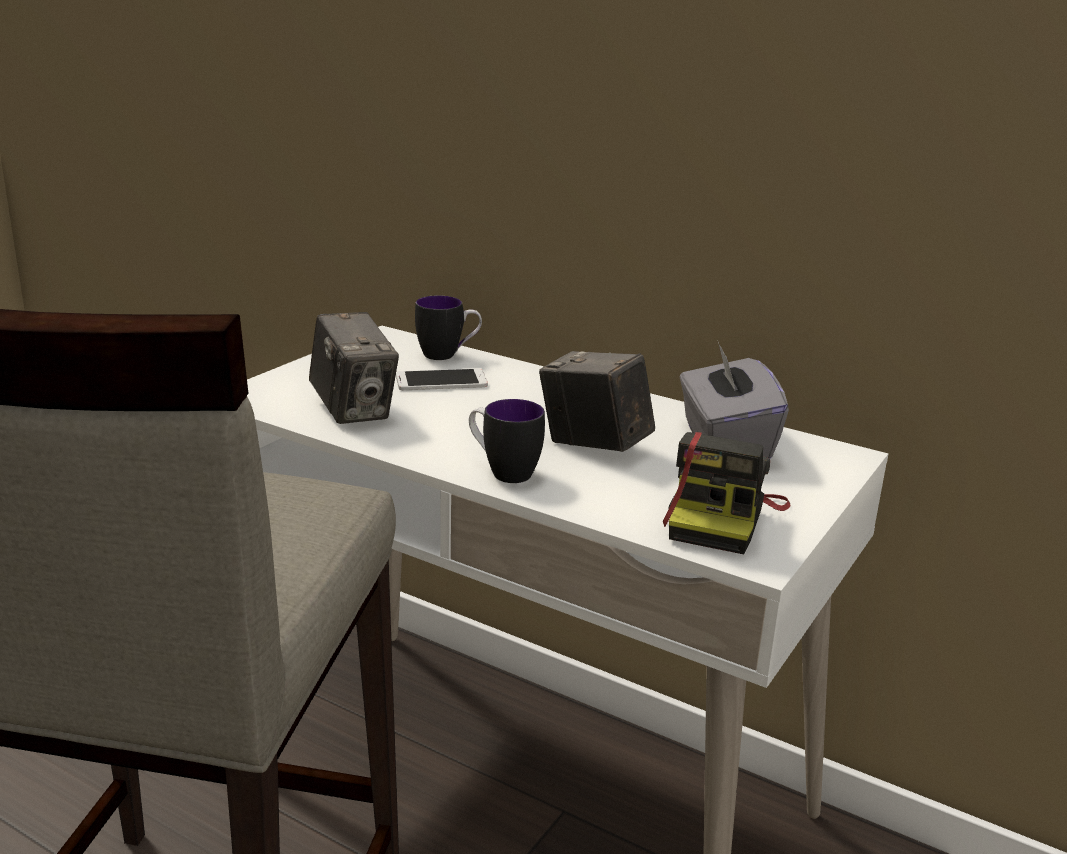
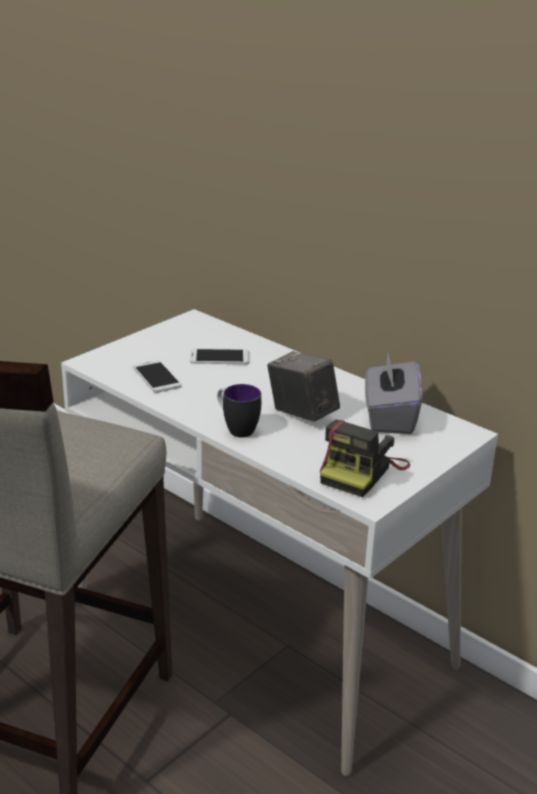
camera: 10 degrees right, 5 degrees up
camera [309,312,399,424] -> phone [133,360,182,393]
mug [415,295,482,360] -> none

